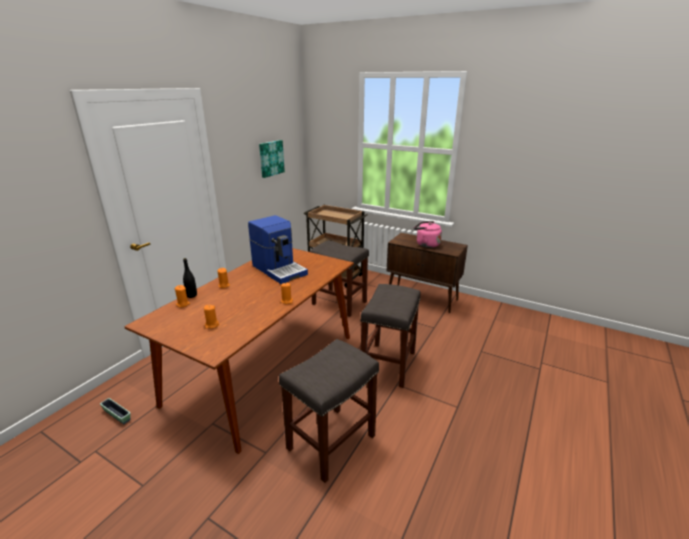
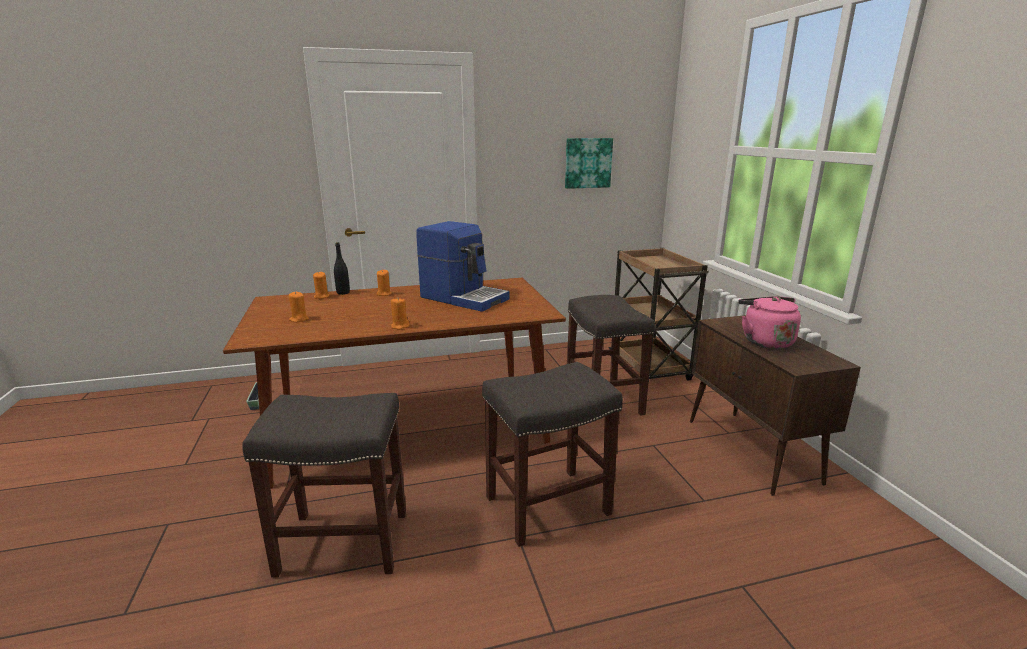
camera: 45 degrees right, 5 degrees down
coffee machine [248,215,308,284] -> coffee machine turned 60 degrees counterclockwise [416,221,509,312]

